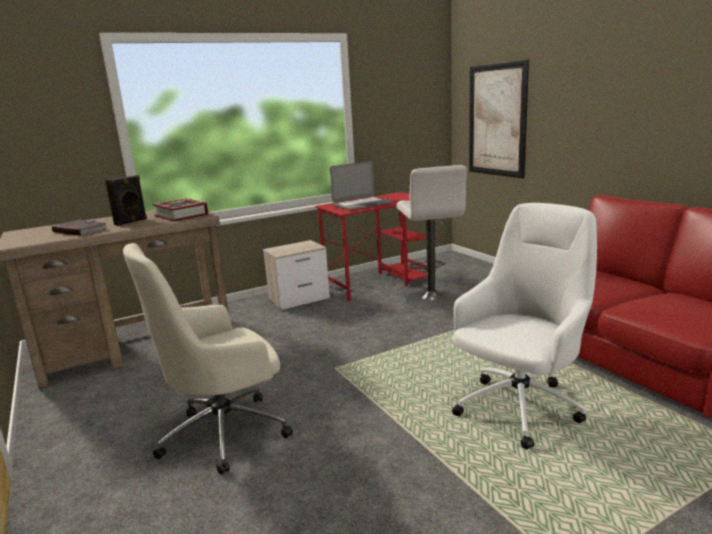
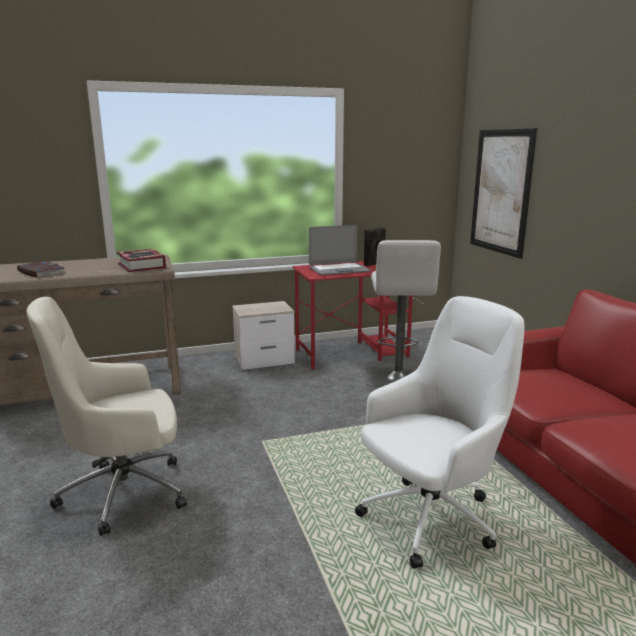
camera: 10 degrees right, 0 degrees up
black speaker [105,175,147,226] -> black speaker moved to [364,228,386,266]

